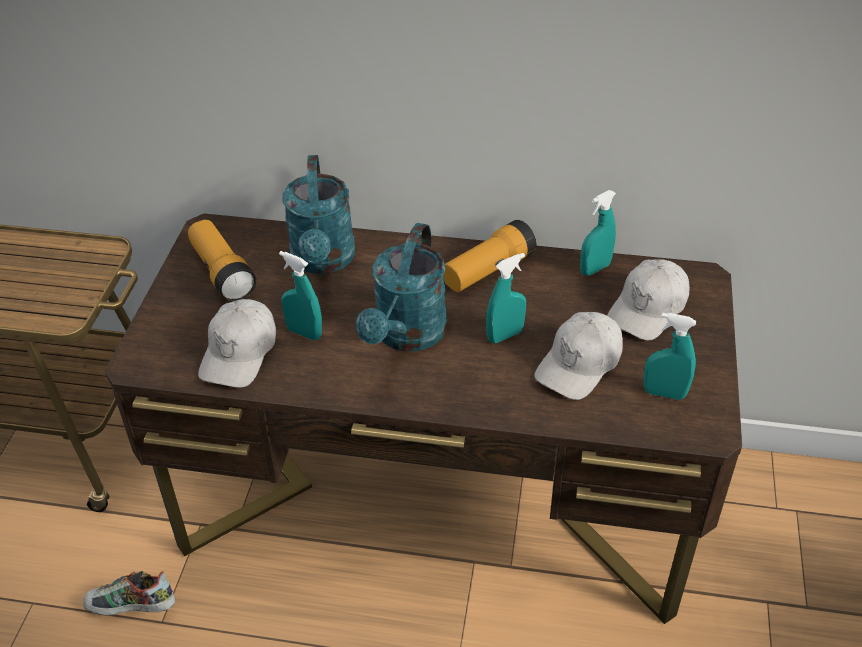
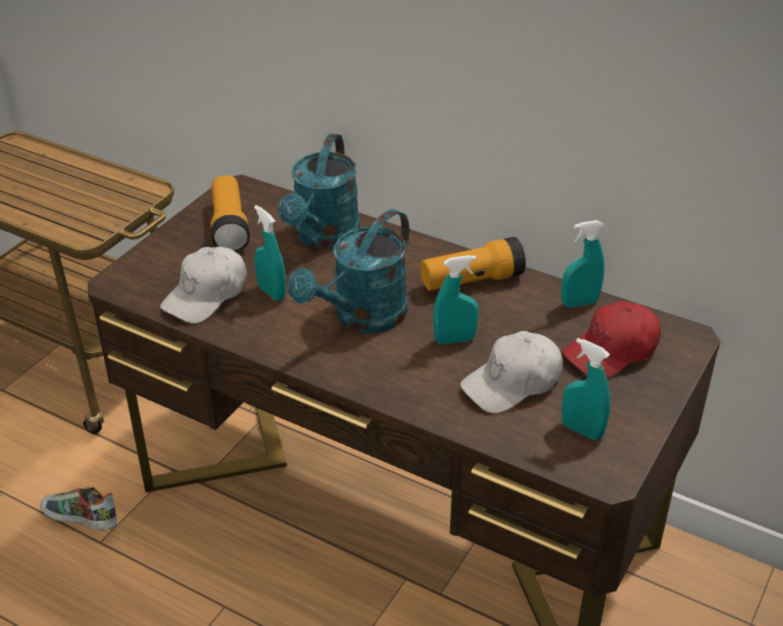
camera: 20 degrees right, 5 degrees down
white cap [607,259,690,341] -> red cap [562,301,661,378]

